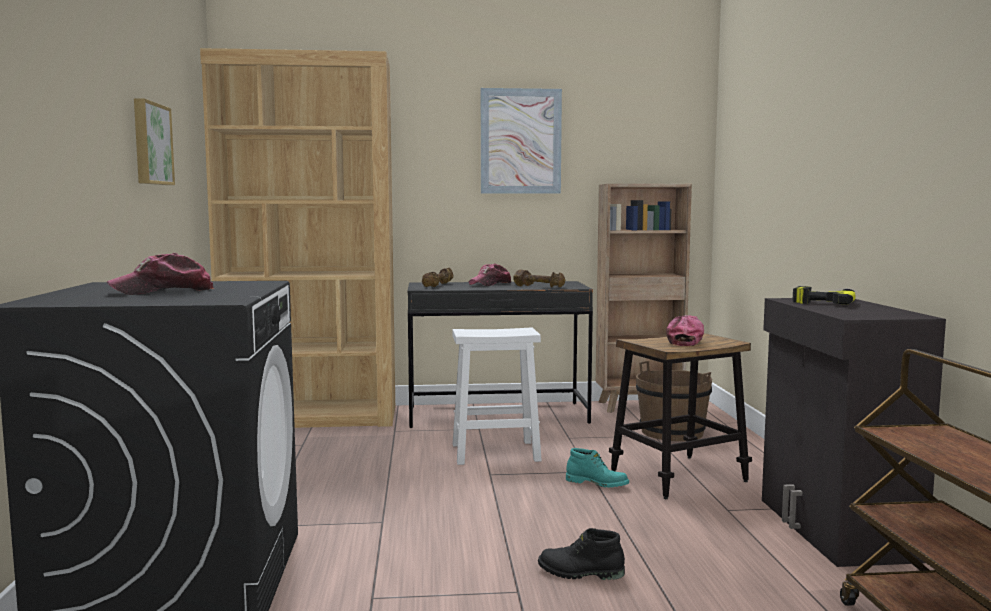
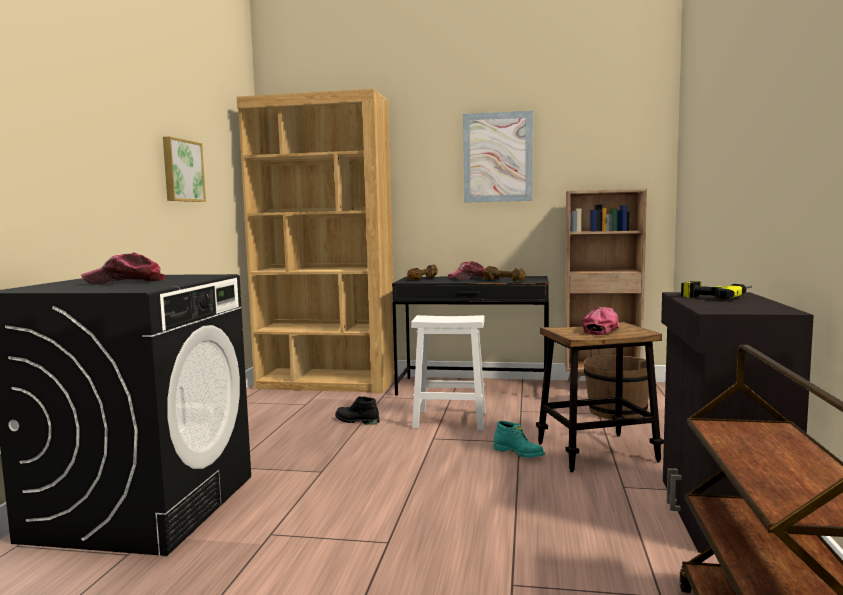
camera: 15 degrees right, 0 degrees up
black boot [538,528,625,580] -> black boot moved to [335,396,380,425]

